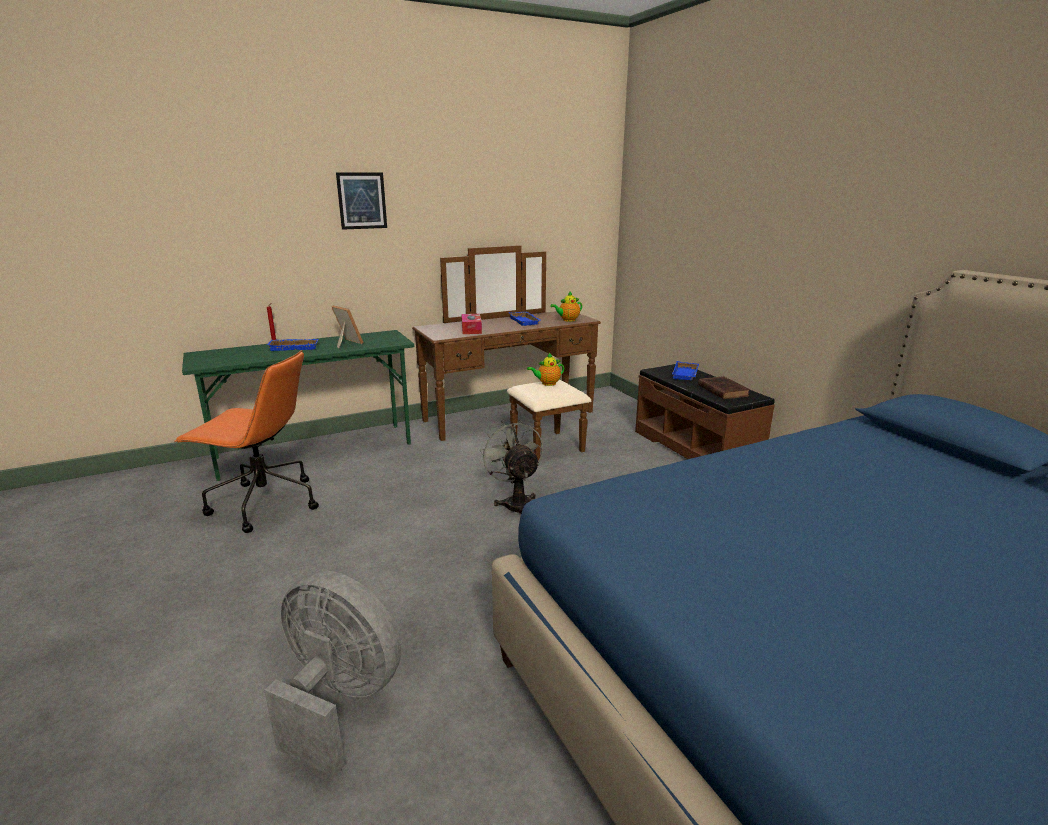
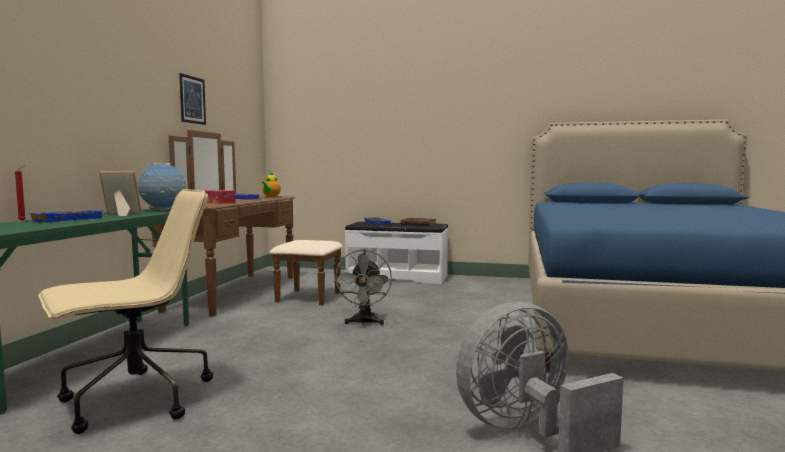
camera: 50 degrees left, 15 degrees down
orange office chair [174,350,319,533] -> beige office chair [38,189,213,434]
picture [336,172,387,230] -> picture moved to [179,73,206,125]
grey fan [480,420,543,513] -> grey fan turned 105 degrees counterclockwise [334,249,392,325]
teapot [527,353,564,386] -> none
brown bench [635,364,775,459] -> white bench [345,222,448,284]
none -> globe [138,163,186,211]

